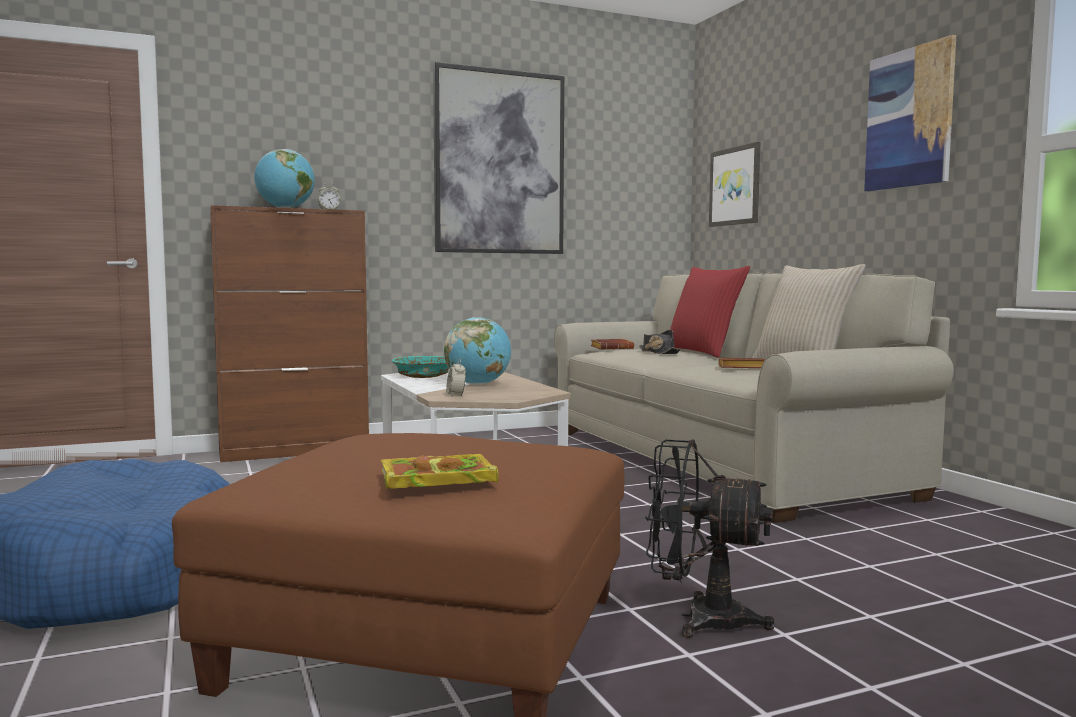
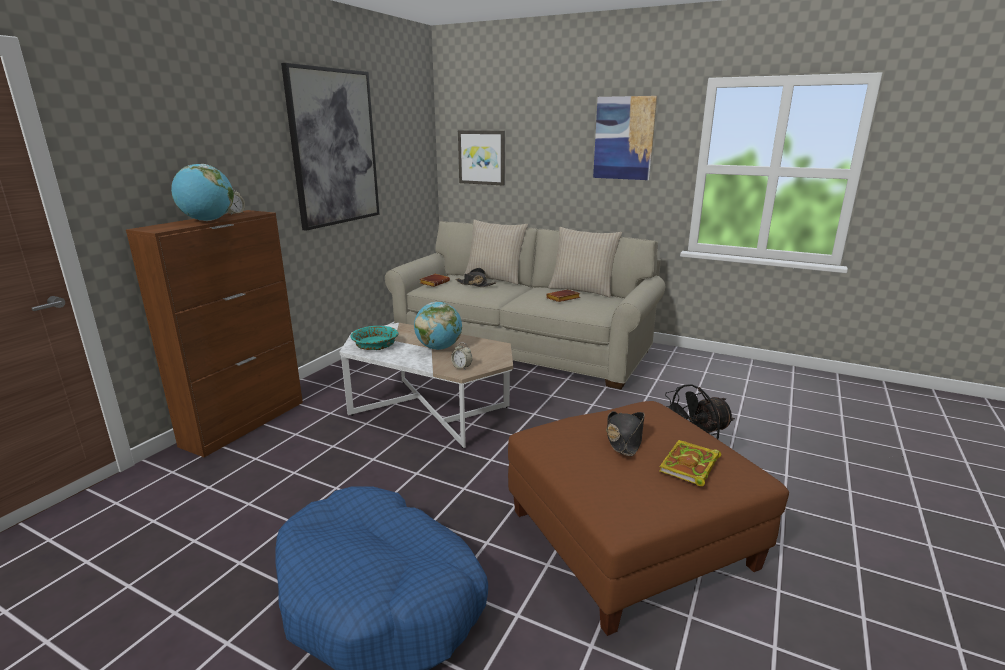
camera: 40 degrees left, 15 degrees up
red pillow [670,266,750,358] -> beige pillow [464,220,528,285]
none -> black hat [606,411,645,456]

